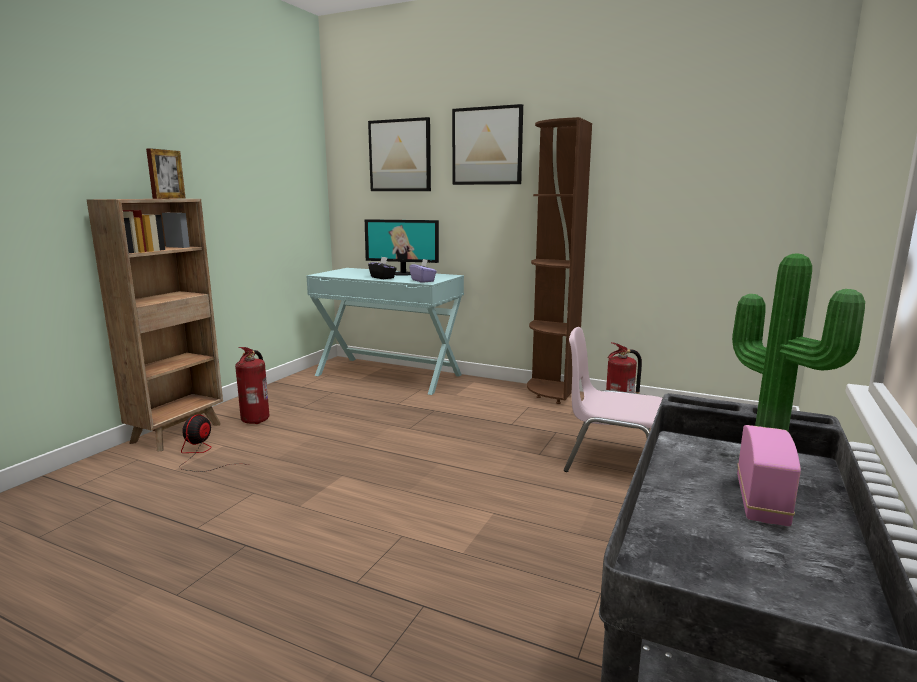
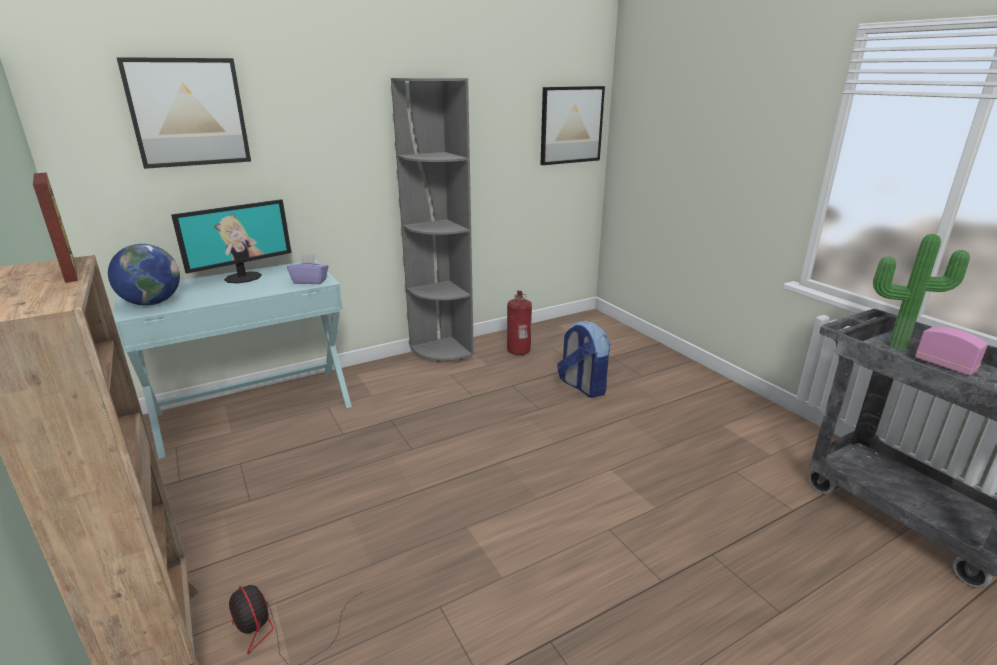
camera: 55 degrees left, 10 degrees up
fire extinguisher [235,347,269,424] -> none
black tissue box [368,257,397,279] -> none
picture [452,104,523,185] -> picture moved to [541,86,605,165]
brown bookcase [527,117,592,404] -> grey bookcase [391,78,474,363]
pink chair [564,327,662,472] -> backpack [557,321,610,398]
none -> globe [108,244,180,306]

